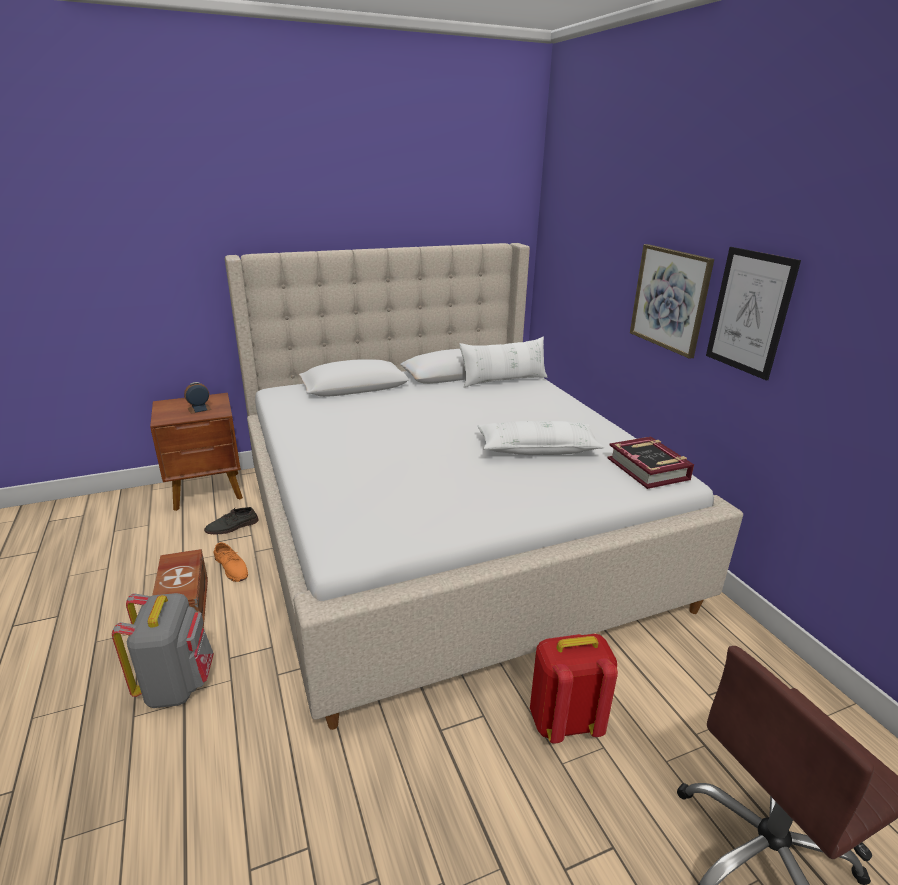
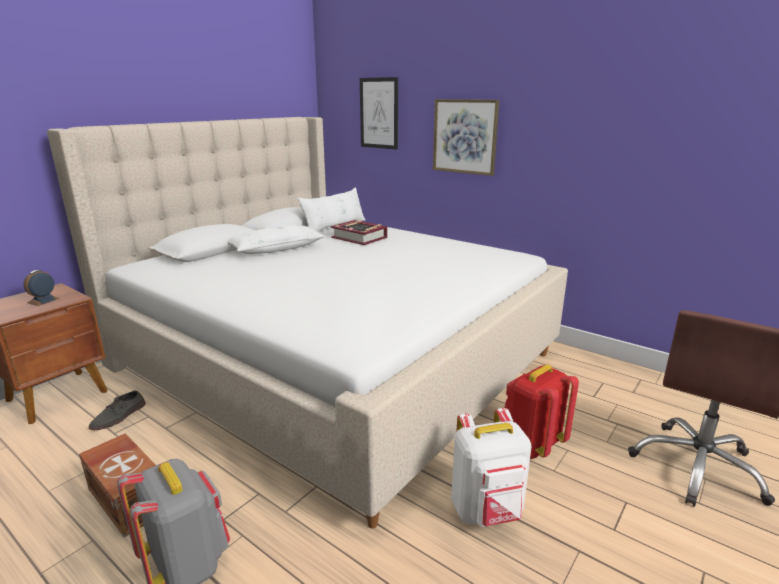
camera: 30 degrees left, 5 degrees down
orange shoe [213,542,248,582] -> none
white pillow [477,421,605,455] -> white pillow moved to [227,225,326,254]
book [607,436,694,489] -> book moved to [331,220,387,245]
picture [706,247,801,380] -> picture moved to [360,77,398,150]
none -> white backpack [451,408,531,527]

